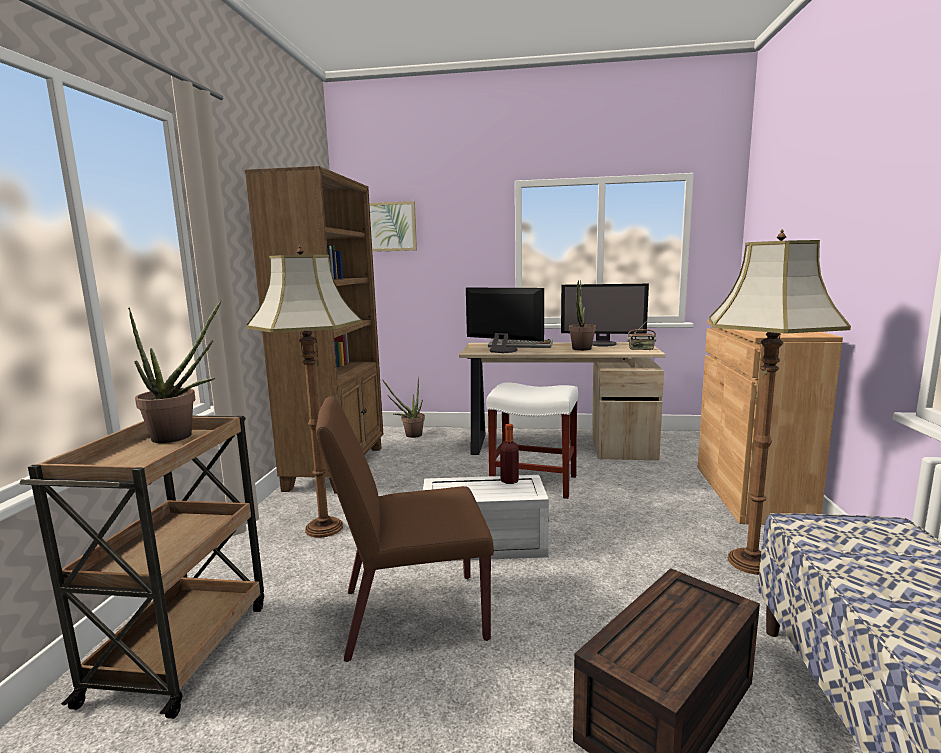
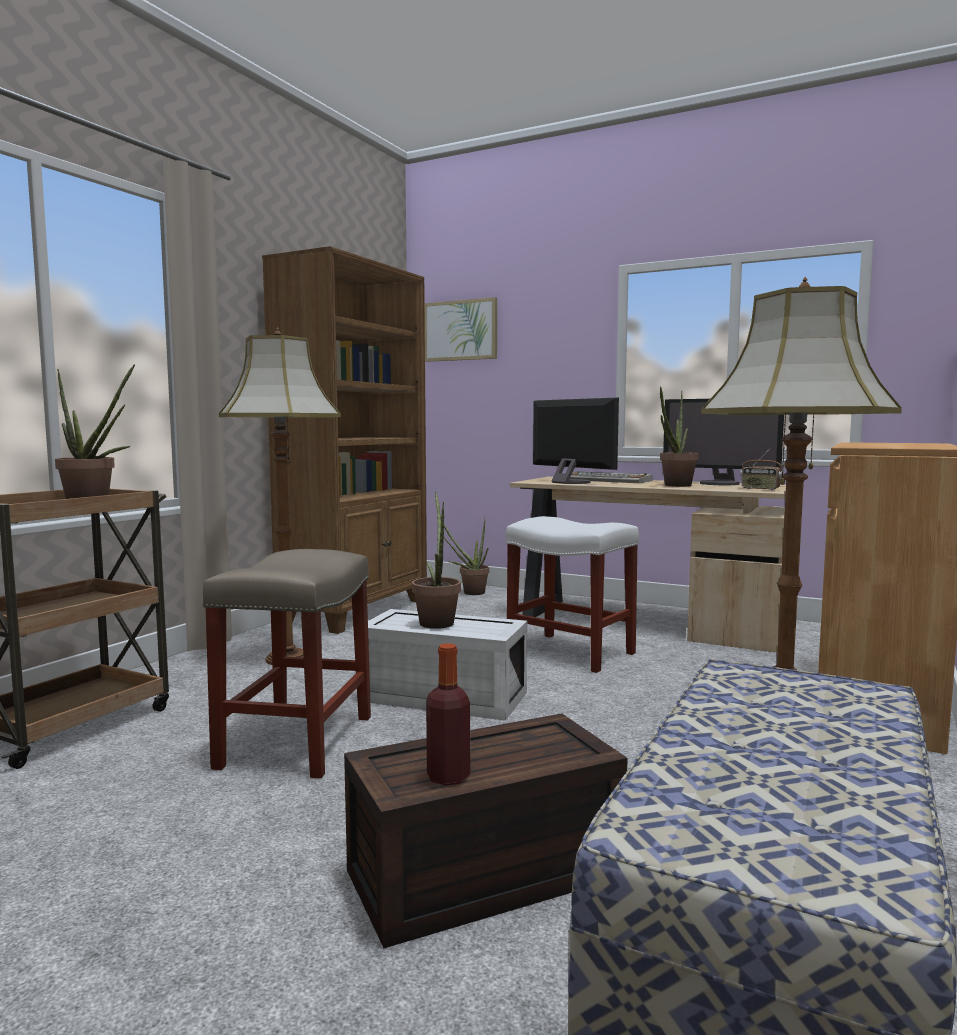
camera: 20 degrees right, 5 degrees down
brown chair [316,397,494,662] -> beige stool [202,549,371,779]
bottle [500,424,519,484] -> bottle moved to [426,643,470,786]
none -> potted plant [412,491,461,629]

